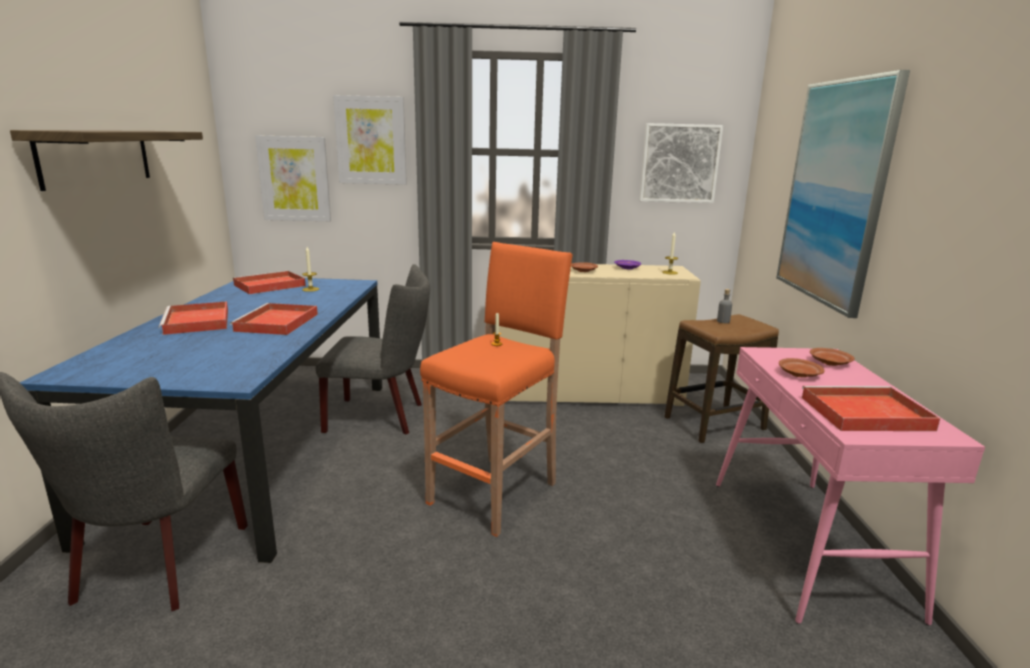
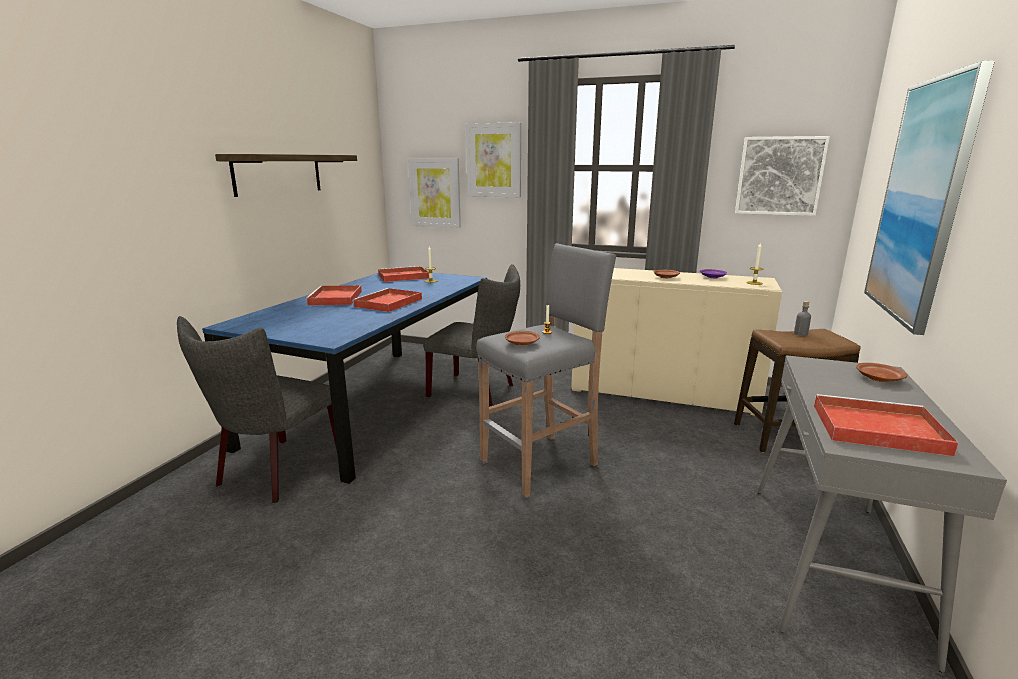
camera: 20 degrees right, 0 degrees up
orange stool [420,242,573,537] -> grey stool [476,243,616,498]
pink console table [716,347,985,625] -> grey console table [757,355,1007,672]
brown plate [779,358,825,377] -> brown plate moved to [505,331,540,346]

